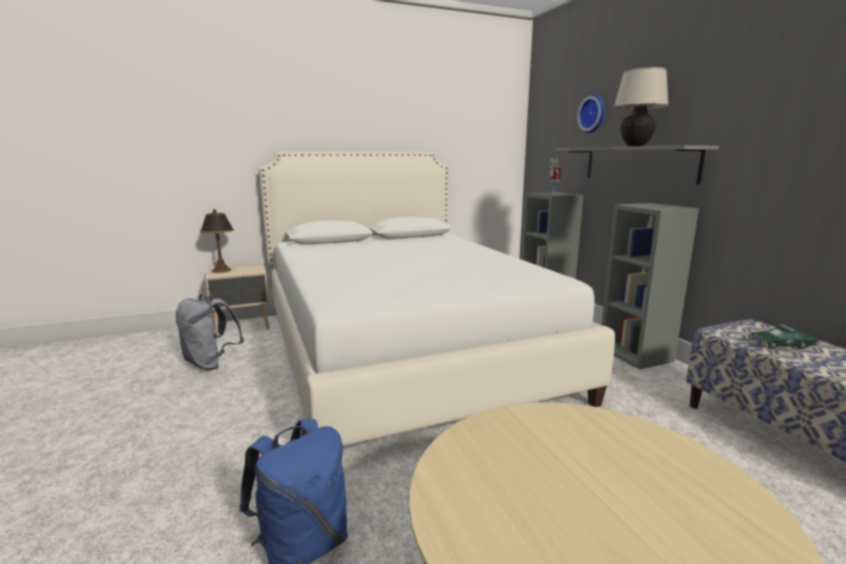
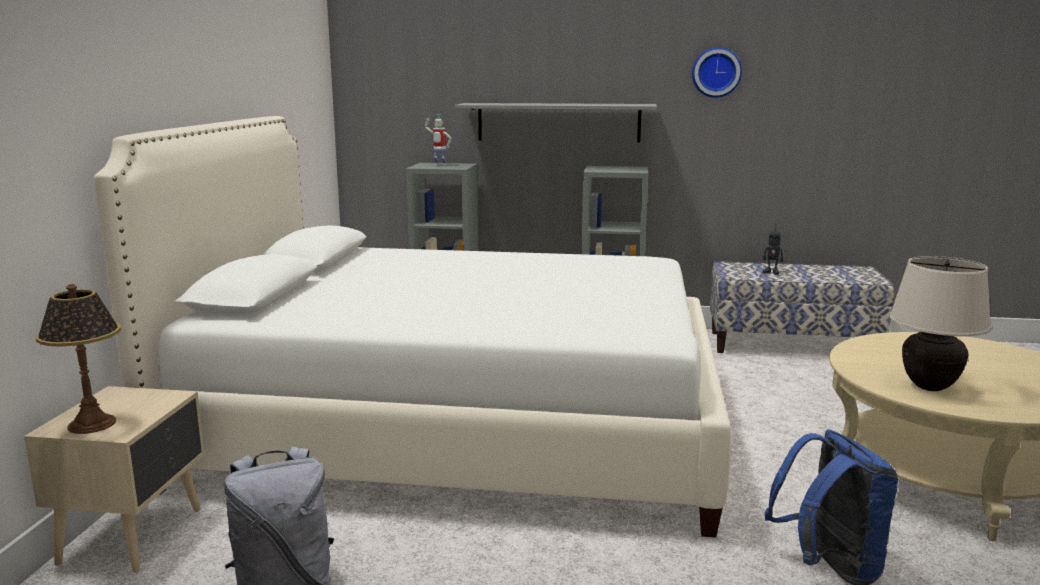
camera: 60 degrees left, 0 degrees up
wall clock [577,94,605,133] -> wall clock moved to [692,47,742,98]
beige table lamp [614,67,669,147] -> beige table lamp moved to [889,256,991,391]
toy car [749,324,818,349] -> toy robot [763,227,783,275]

